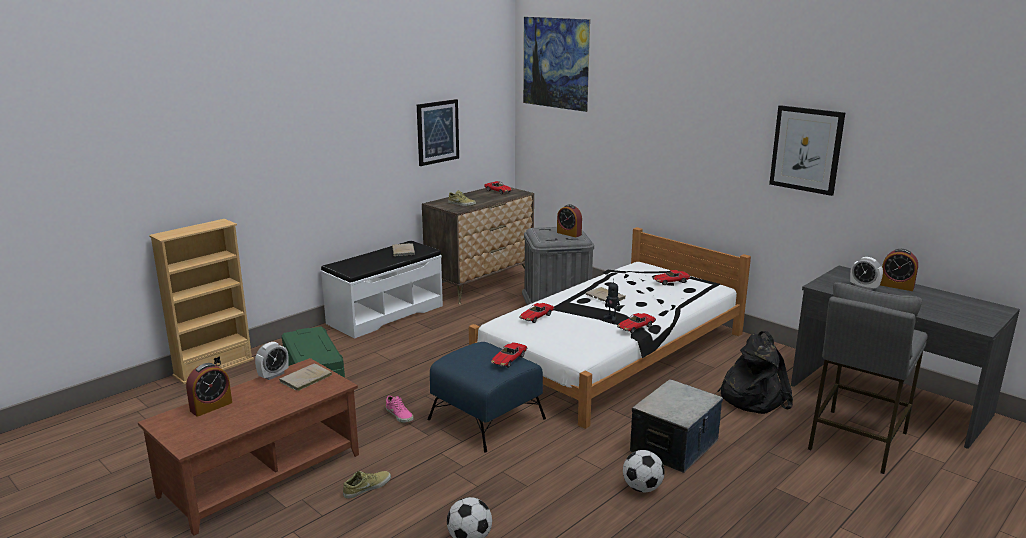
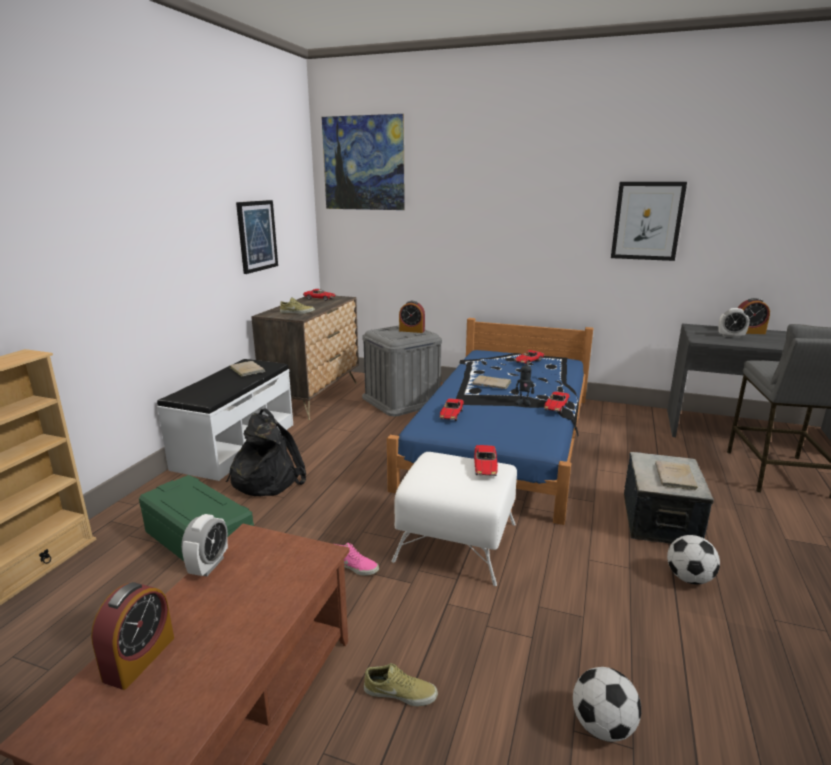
camera: 25 degrees left, 0 degrees up
beige book [279,364,332,392] -> beige book moved to [655,461,699,491]
beige shoe [343,471,391,499] -> beige shoe turned 75 degrees clockwise [364,663,438,706]
blue ottoman [427,342,546,453] -> white ottoman [391,452,517,586]
white bed [469,227,751,429] -> blue bed [387,318,593,525]
black backpack [717,331,793,414] -> black backpack moved to [226,408,306,496]

